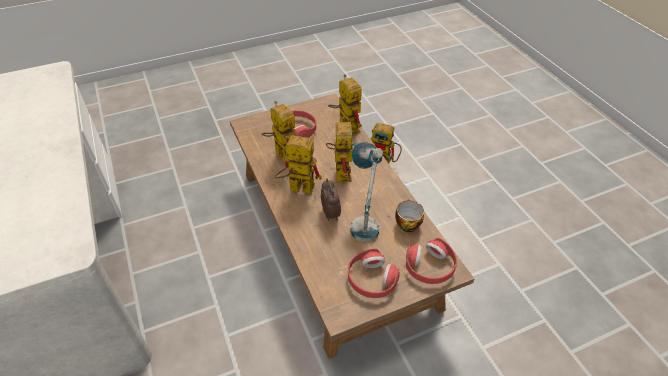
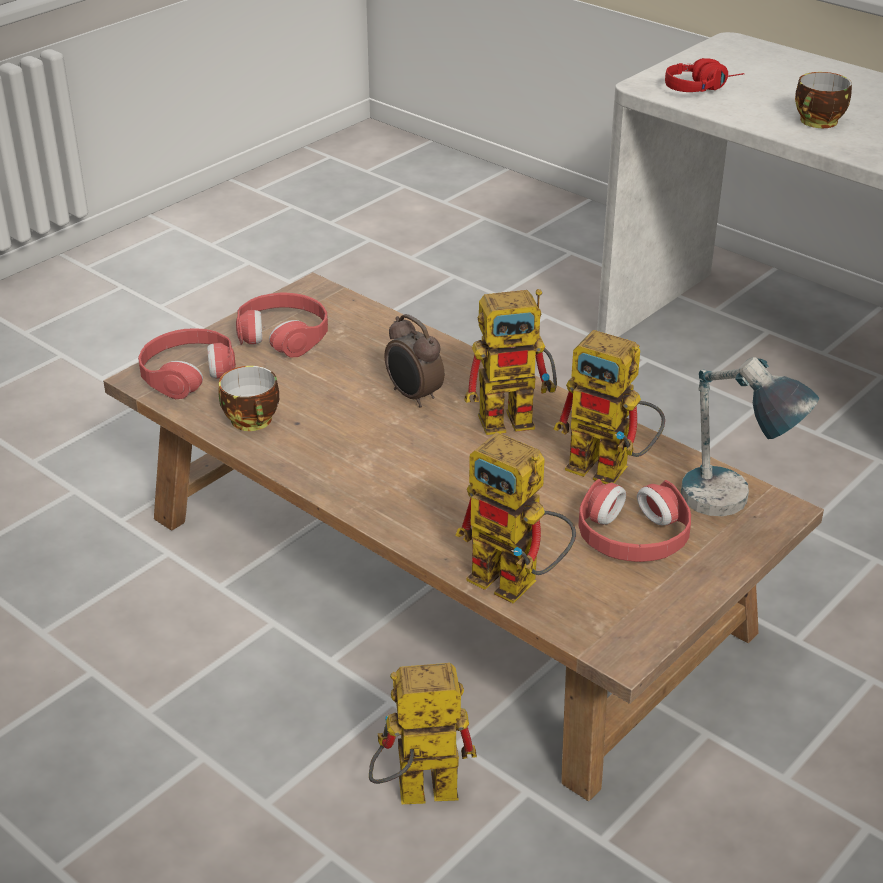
camera: 155 degrees right, 10 degrees down
toy robot [326,117,356,182] -> none
table lamp [350,142,383,242] -> table lamp moved to [681,357,819,516]
none -> red headphones [665,58,744,92]
none -> cup [795,72,852,128]

